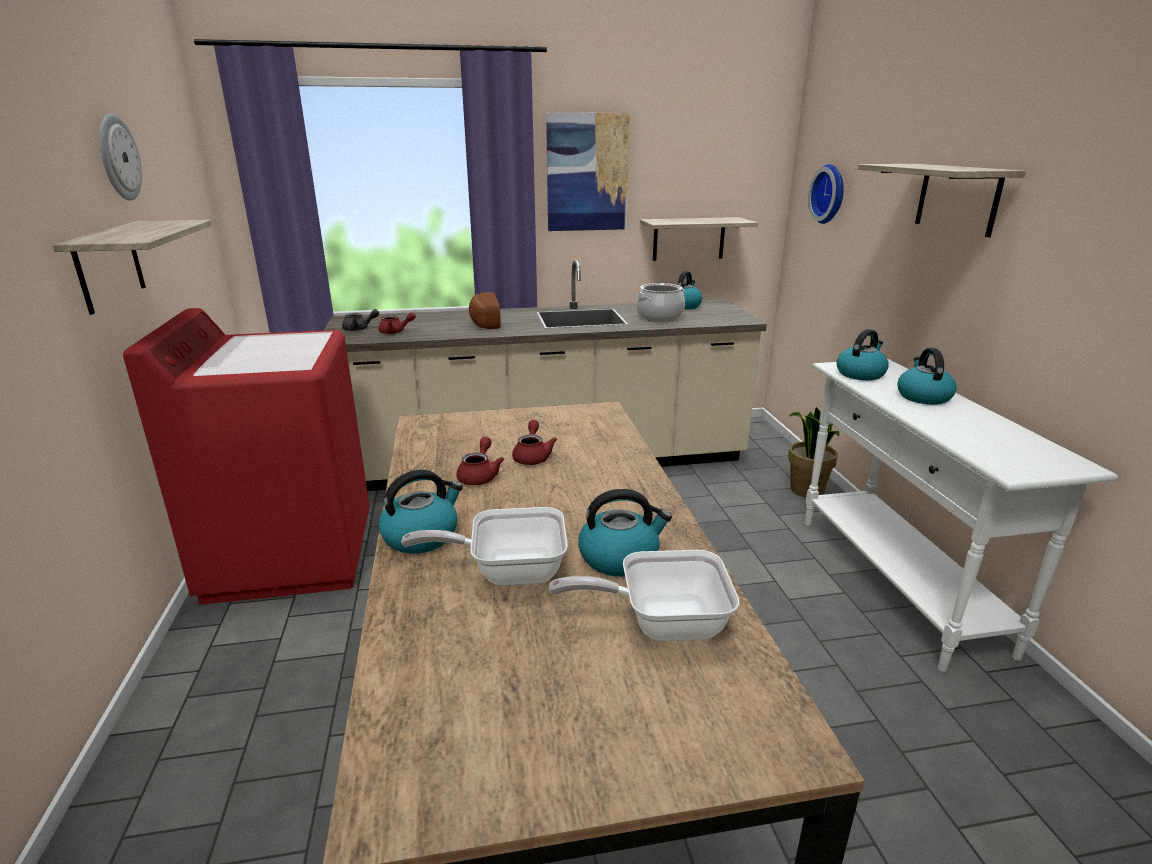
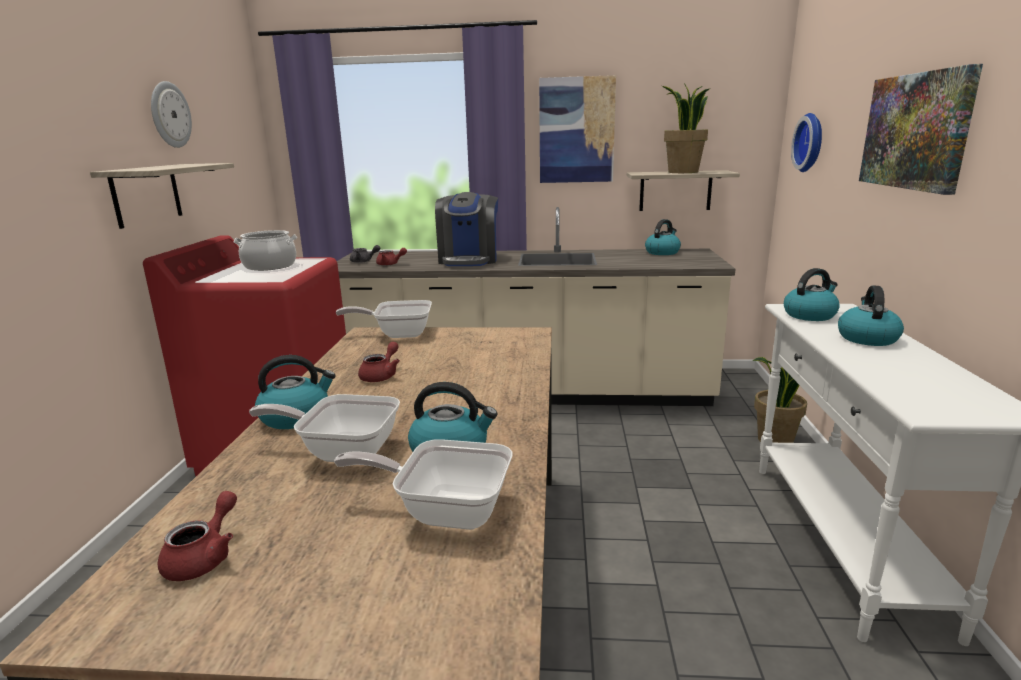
camera: 15 degrees right, 5 degrees down
bread [469,292,501,329] -> coffee machine [435,192,498,266]
red teapot [512,420,557,465] -> red teapot moved to [157,491,237,581]
cooking pot [636,283,685,321] -> cooking pot moved to [234,230,297,271]
shelf [858,164,1026,237] -> picture [859,64,983,195]
none -> frying pan [336,300,432,338]
none -> potted plant [662,83,711,173]

